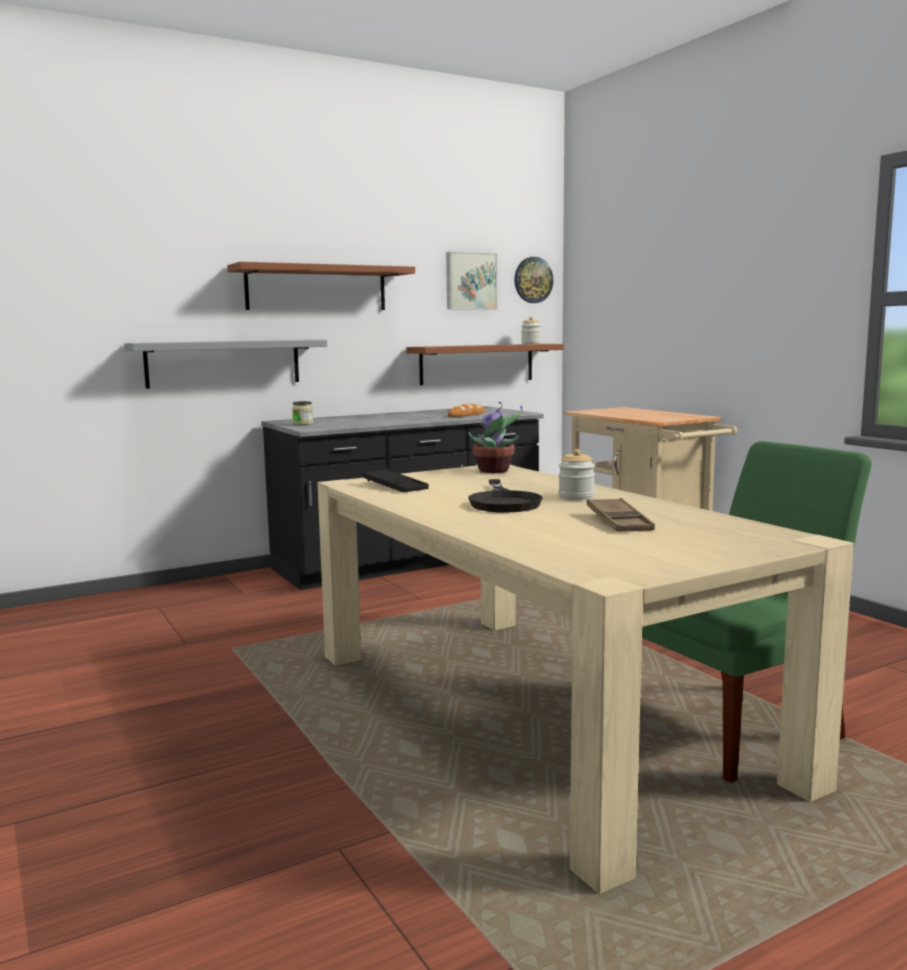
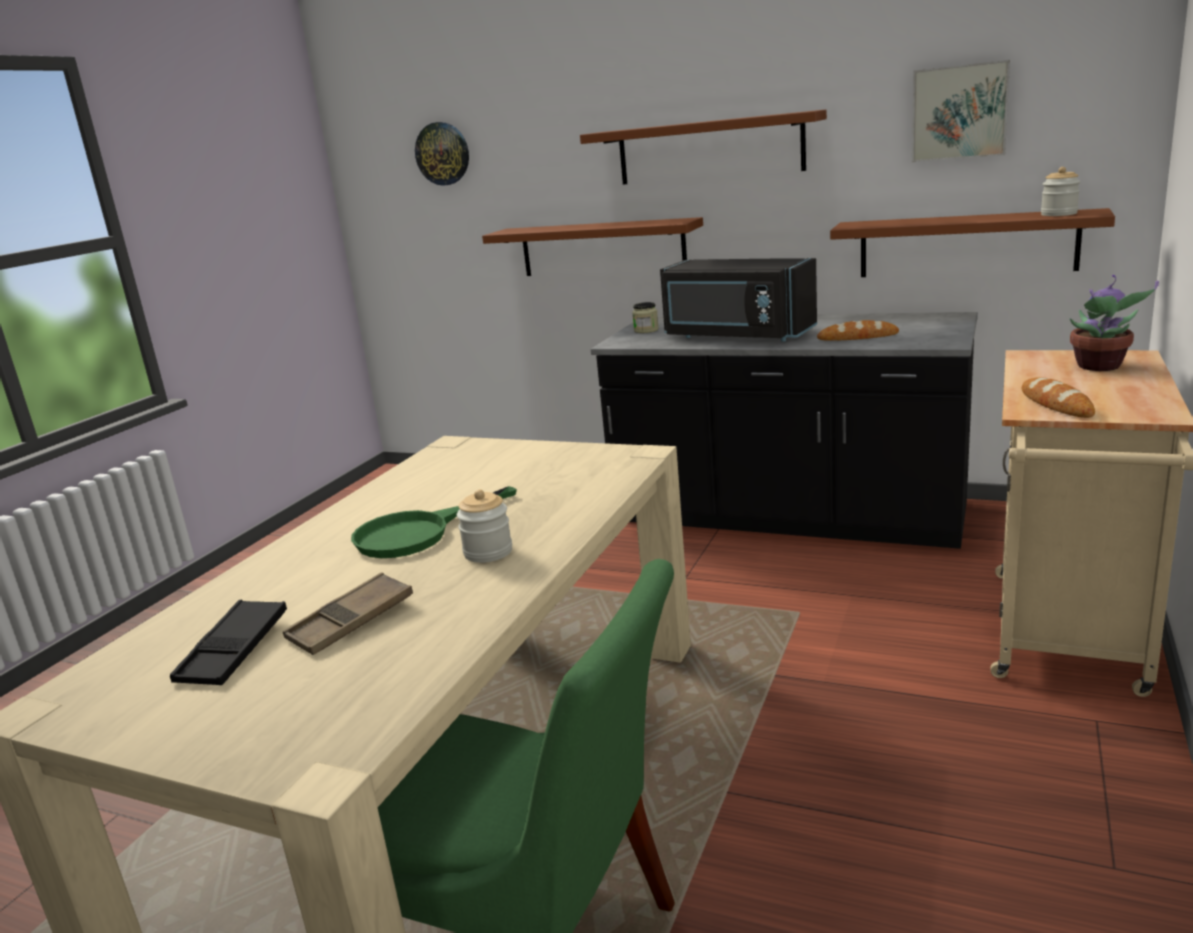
camera: 55 degrees right, 10 degrees up
grey shelf [124,340,327,389] -> brown shelf [482,217,703,276]
black tray [362,469,429,492] -> black tray moved to [170,600,287,685]
potted plant [468,402,523,473] -> potted plant moved to [1070,275,1159,371]
black frying pan [468,479,543,512] -> green frying pan [351,486,517,558]
wall clock [514,257,554,303] -> wall clock moved to [415,122,469,186]
none -> black microwave [660,258,817,342]
none -> bread [1022,377,1095,418]

